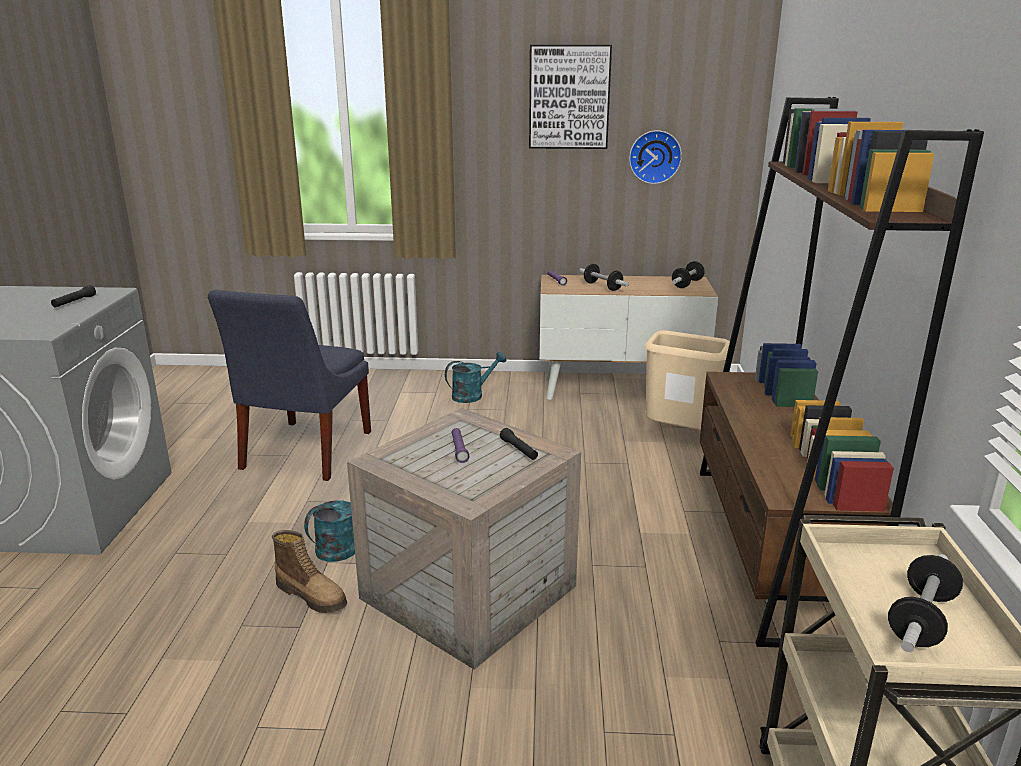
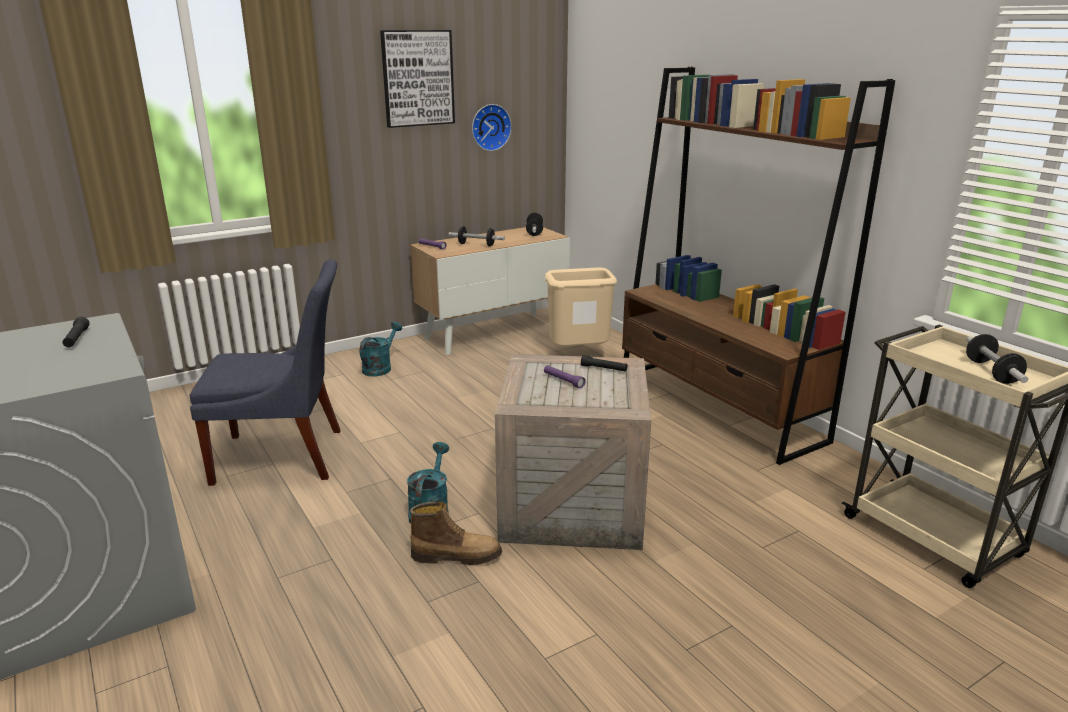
camera: 35 degrees left, 0 degrees up
blue chair [208,290,371,481] -> blue chair turned 75 degrees counterclockwise [189,259,341,486]

